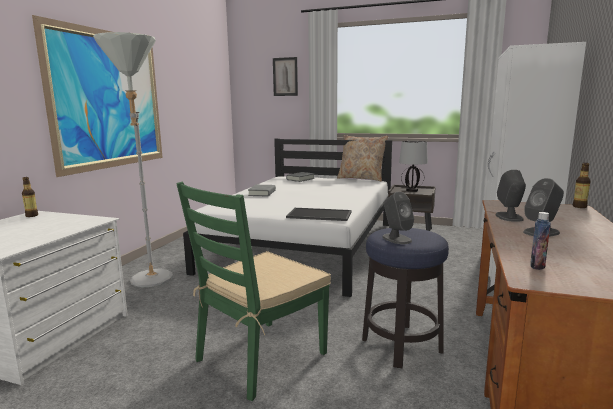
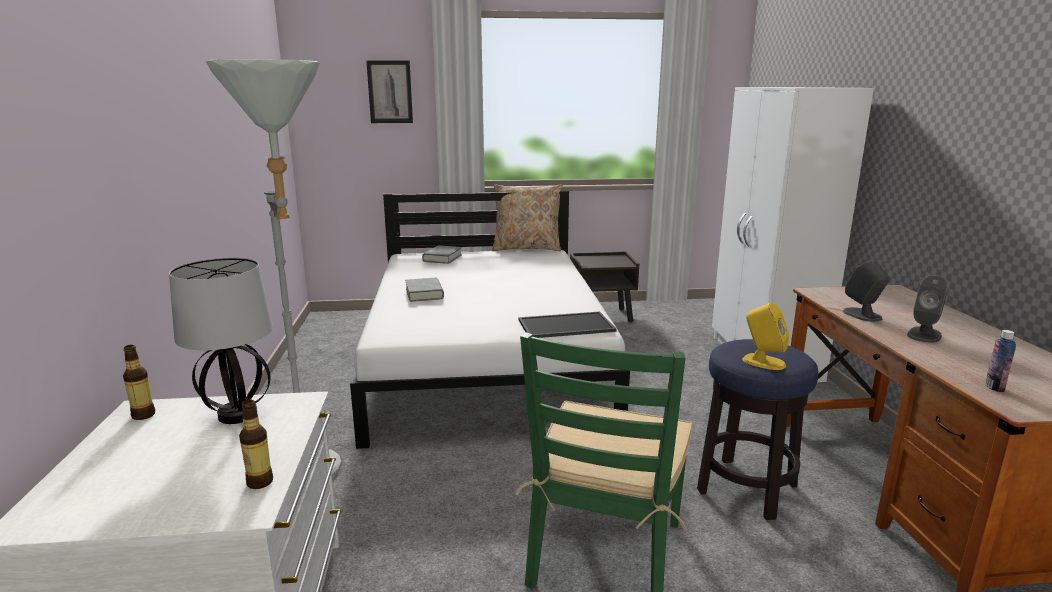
camera: 25 degrees left, 5 degrees up
picture [32,15,163,177] -> none
grey speaker [382,191,414,244] -> yellow speaker [742,303,789,370]
table lamp [399,141,428,192] -> table lamp moved to [169,257,273,424]
bottle [573,163,591,208] -> bottle moved to [239,399,273,489]

